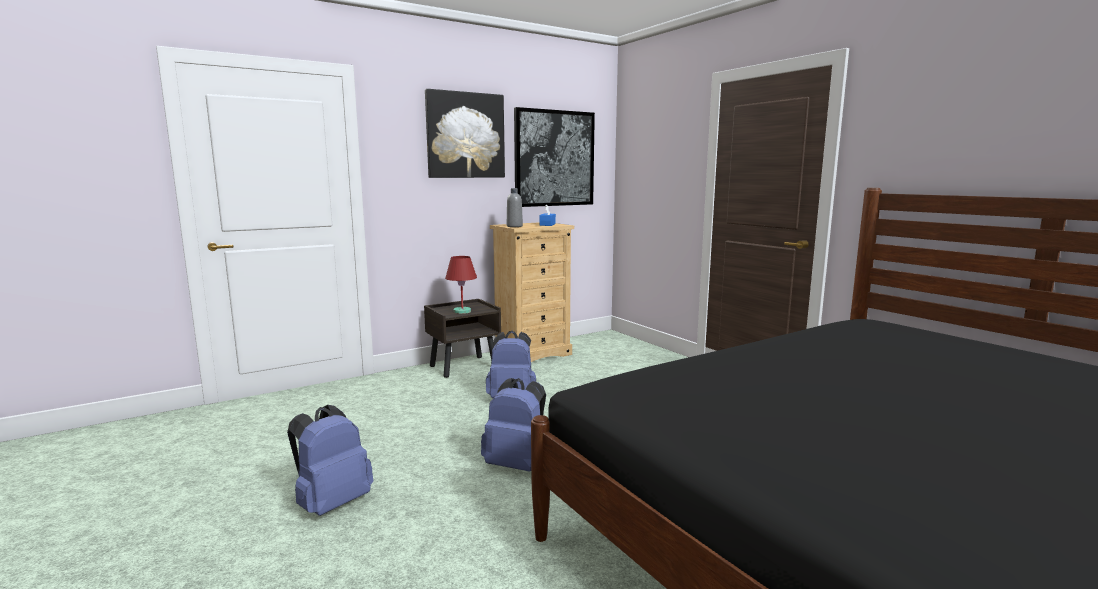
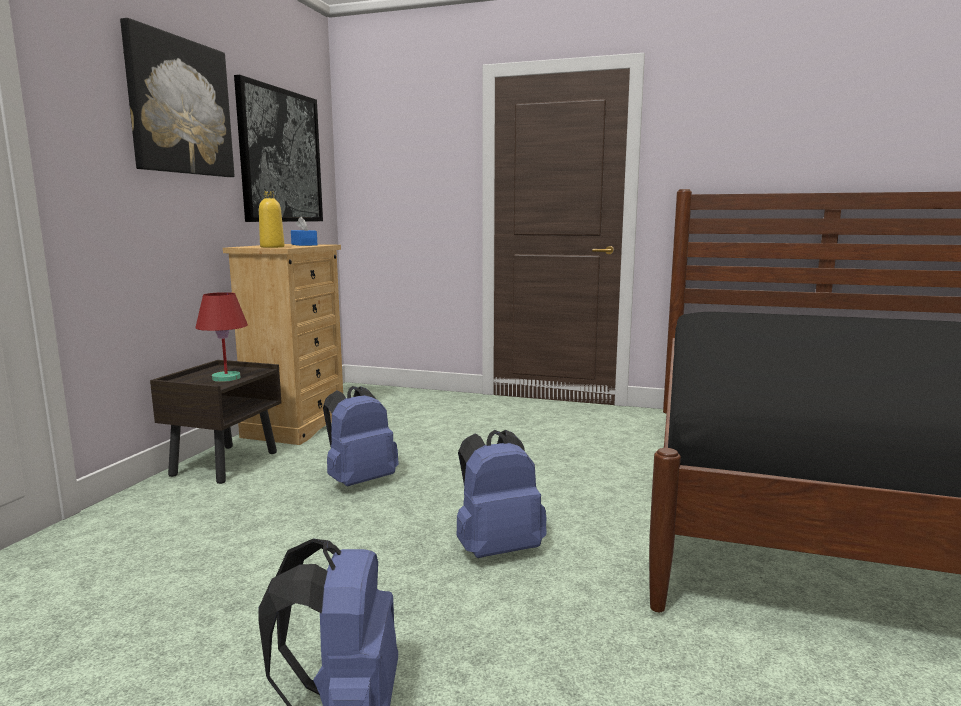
camera: 40 degrees left, 0 degrees up
grey bottle [507,188,523,227] -> yellow bottle [259,191,285,248]

